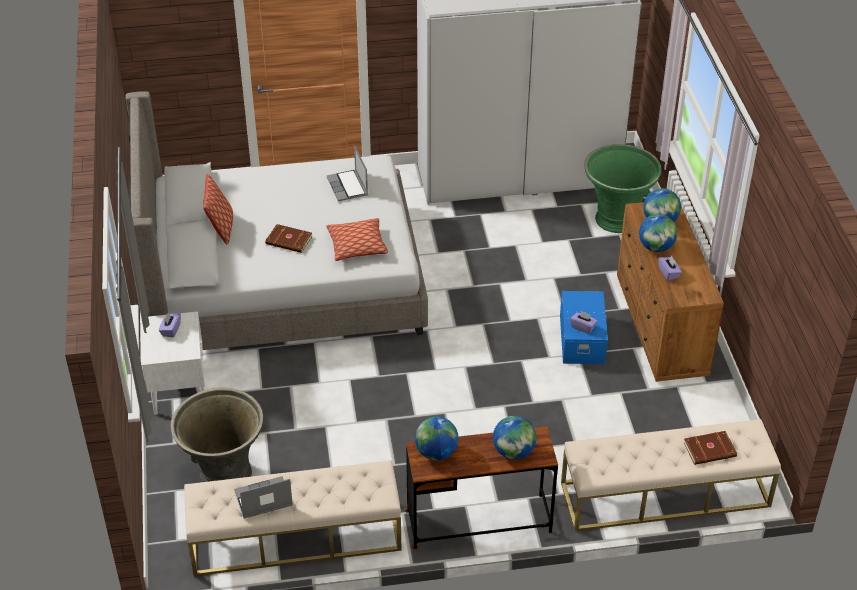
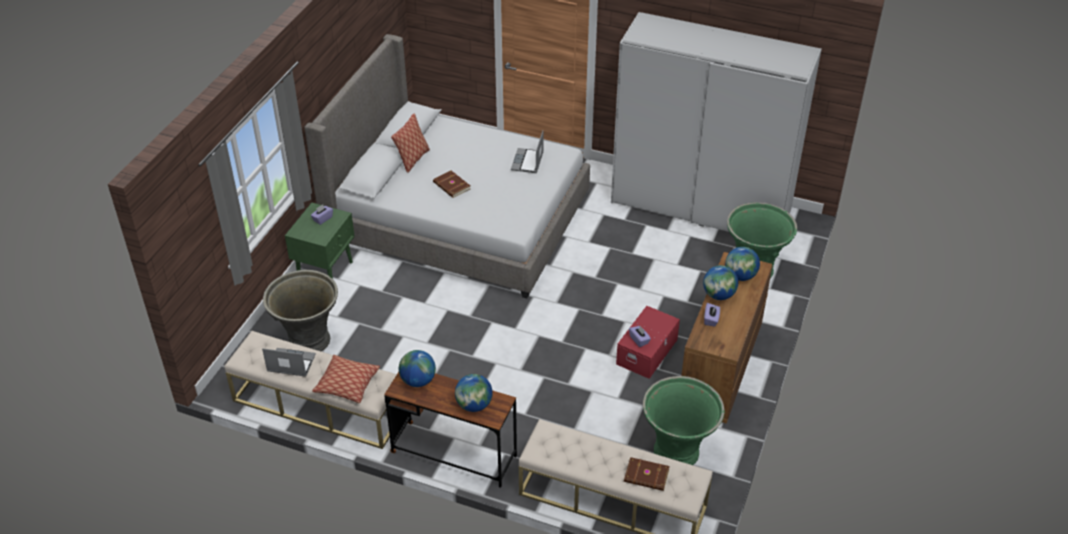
camera: 30 degrees right, 0 degrees up
white nightstand [141,311,205,415] -> green nightstand [285,203,355,279]
pillow [326,218,388,261] -> pillow moved to [312,355,380,403]
blue storage box [560,291,608,364] -> red storage box [616,306,680,379]
none -> green planter [643,376,725,465]

